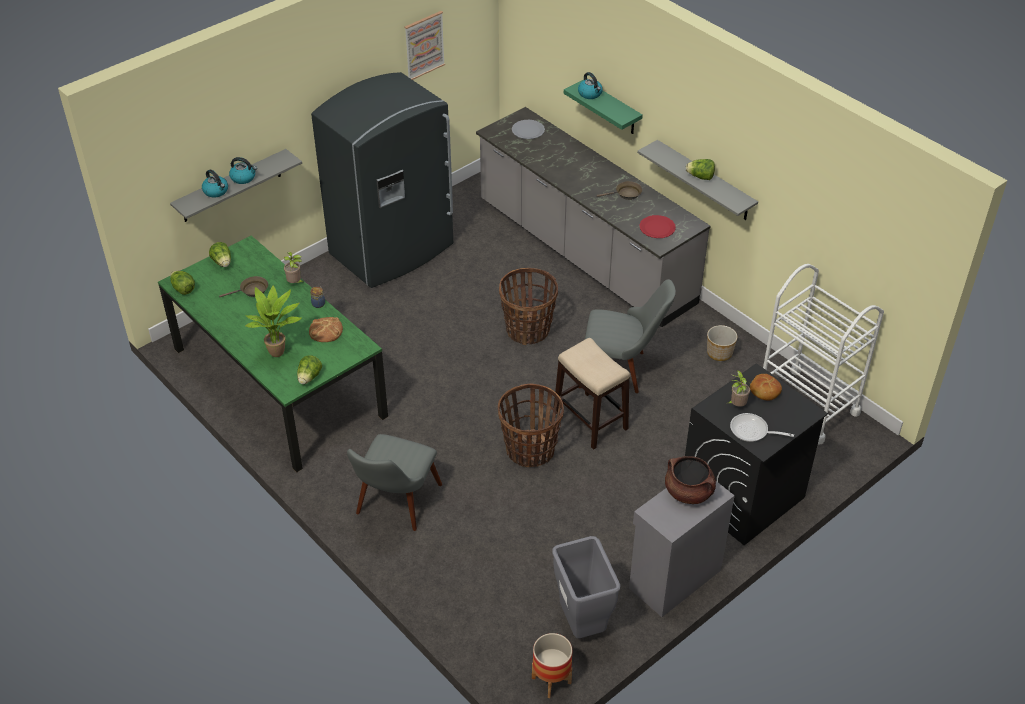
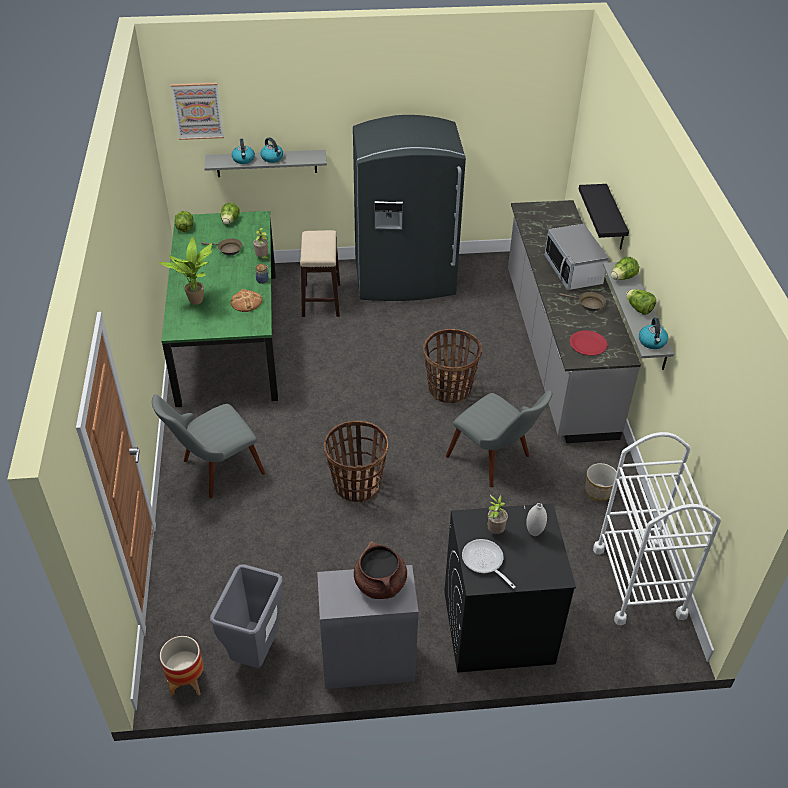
camera: 35 degrees right, 0 degrees up
lettuce [297,355,322,384] -> lettuce moved to [611,257,639,280]
picture [404,11,445,80] -> picture moved to [171,83,224,140]
grey plate [512,120,545,139] -> none
stool [554,338,630,450] -> stool moved to [300,230,340,317]
green shelf [564,79,643,134] -> black shelf [579,184,629,250]
kettle [578,72,603,99] -> kettle moved to [639,318,668,349]
bread [750,374,782,400] -> white vase [526,503,547,536]
none -> microwave [545,224,609,290]

